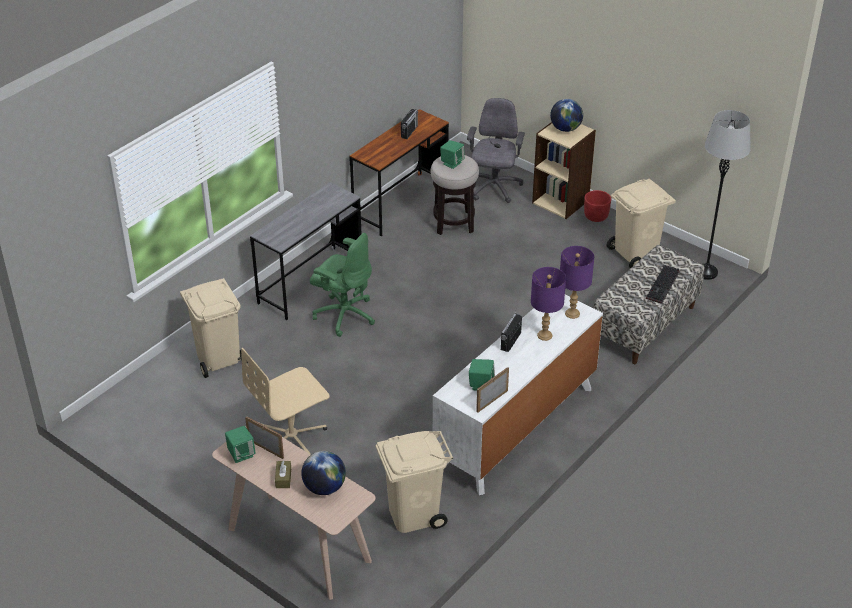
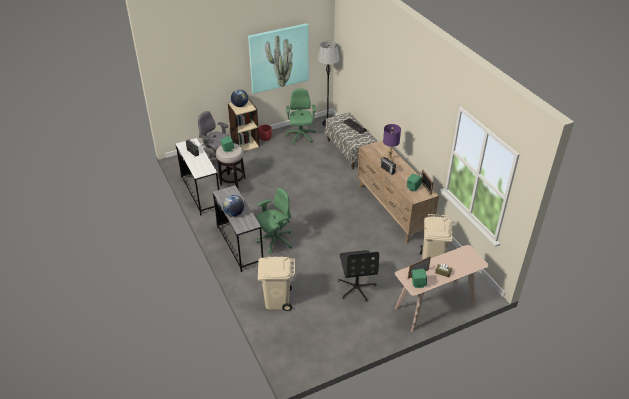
camera: 65 degrees left, 0 degrees up
beige office chair [241,348,330,454] -> black office chair [338,250,379,302]
globe [301,451,346,495] -> globe moved to [223,195,244,217]
brown desk [349,109,449,236] -> white desk [176,138,219,216]
white dresser [433,295,603,495] -> brown dresser [358,140,439,244]
purple table lamp [560,246,594,319] -> none
beige trash can [607,179,676,269] -> green office chair [286,88,316,145]
none -> picture [248,23,309,94]

